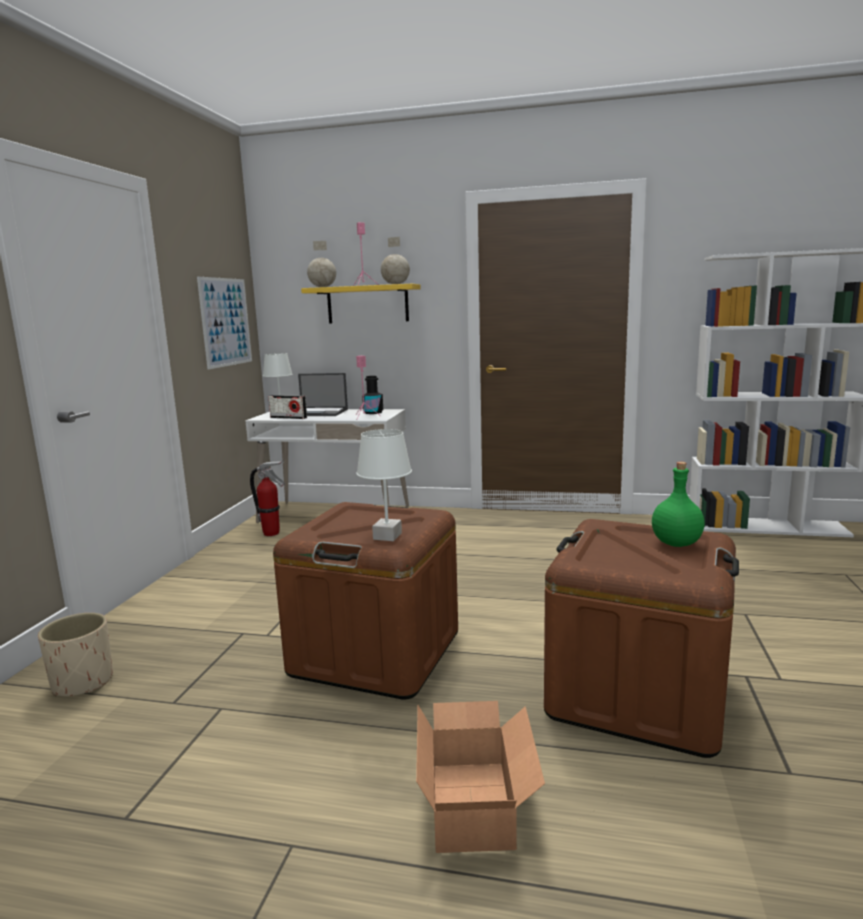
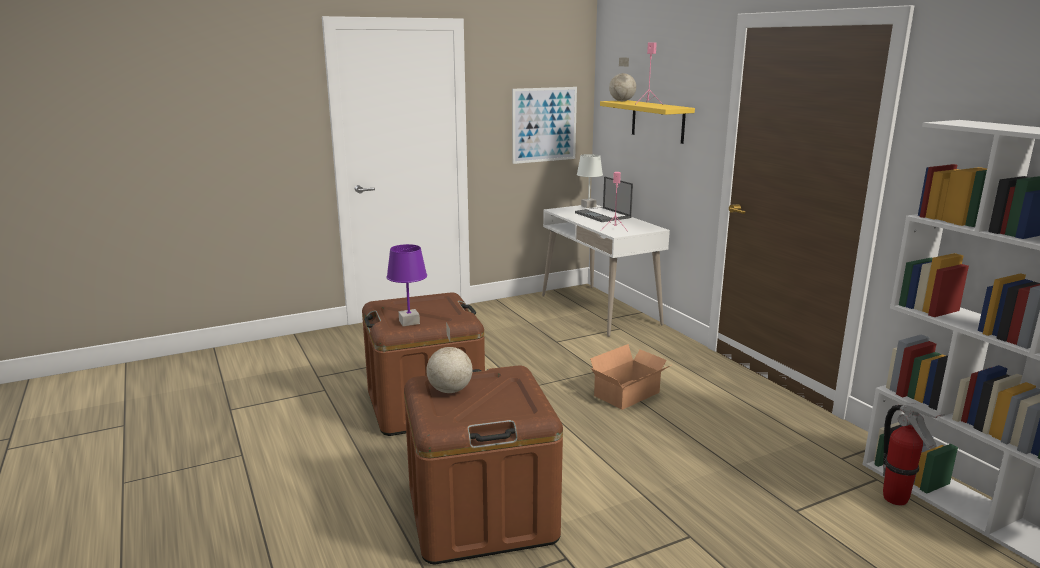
camera: 50 degrees right, 5 degrees up
beige planter [38,613,113,696] -> none
fire extinguisher [250,461,285,536] -> fire extinguisher moved to [883,404,945,505]
radio [268,395,307,419] -> none
white table lamp [356,429,412,541] -> purple table lamp [386,244,427,326]
black bottle [362,376,383,414] -> none
globe [381,237,410,284] -> globe moved to [426,322,473,393]
cardboard box [416,701,545,853] -> cardboard box moved to [590,344,671,410]
green bottle [652,462,705,547] -> none

